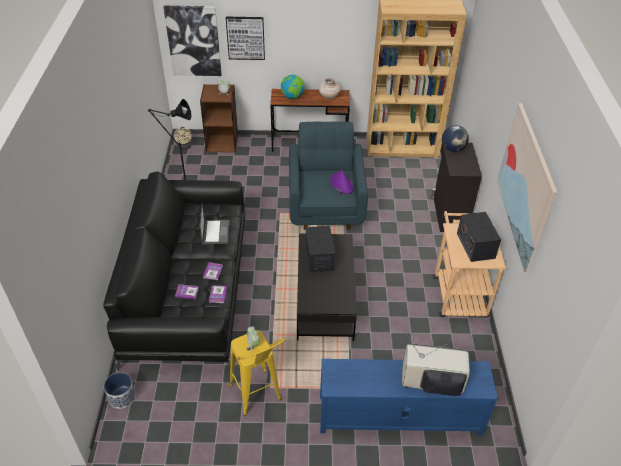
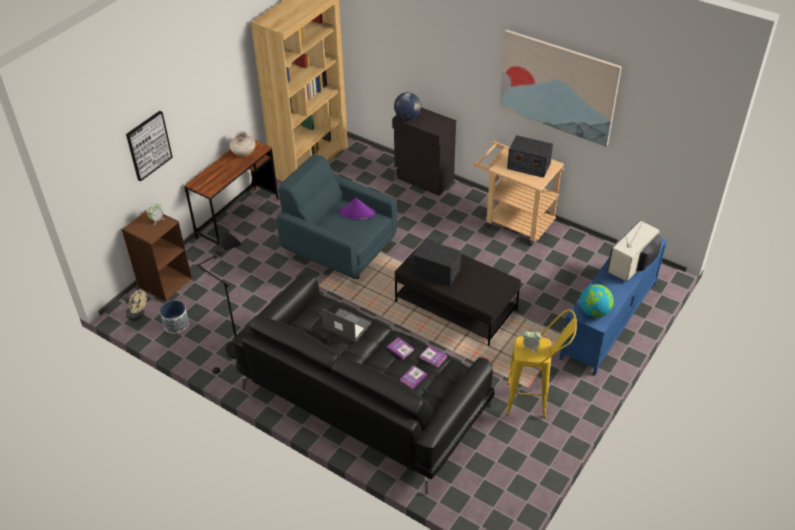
camera: 55 degrees left, 0 degrees up
planter [104,372,136,409] -> planter moved to [160,300,189,334]
picture [163,6,222,76] -> none
globe [281,75,305,99] -> globe moved to [580,284,614,318]

